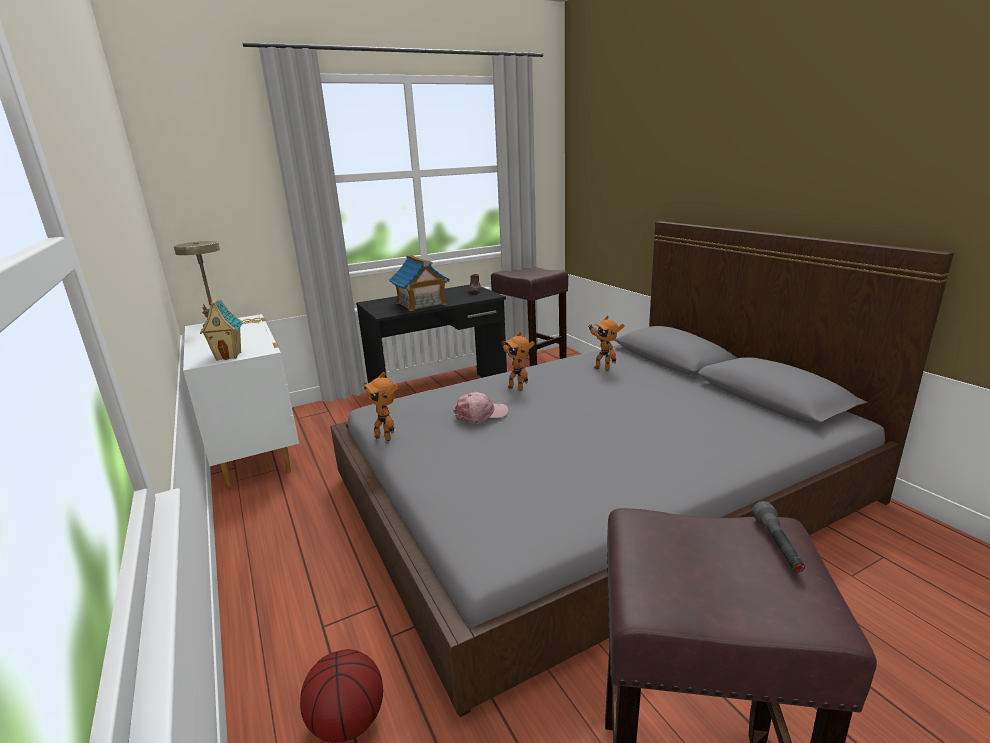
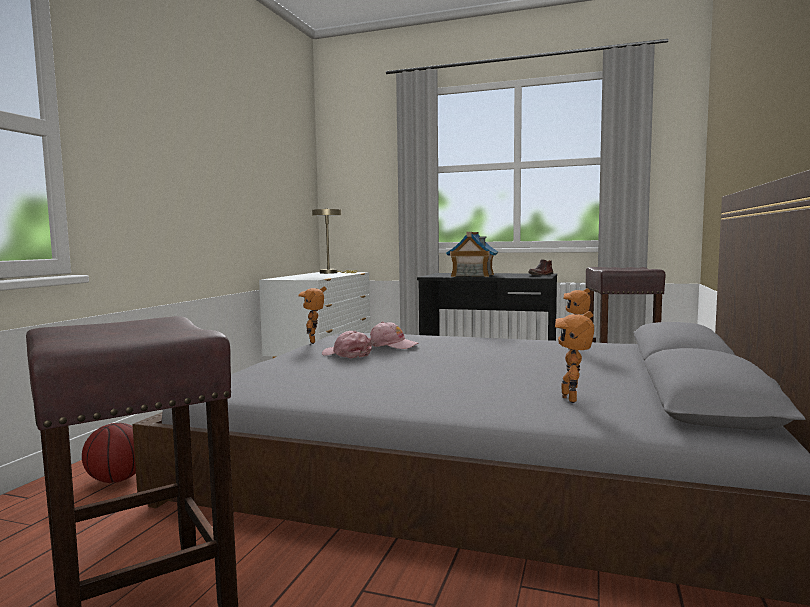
camera: 45 degrees right, 15 degrees down
toy house [200,297,243,361] -> none
toy robot [501,332,535,391] -> toy robot moved to [555,311,594,403]
grey flashlight [752,501,805,572] -> none
none -> pink cap [322,331,372,358]

